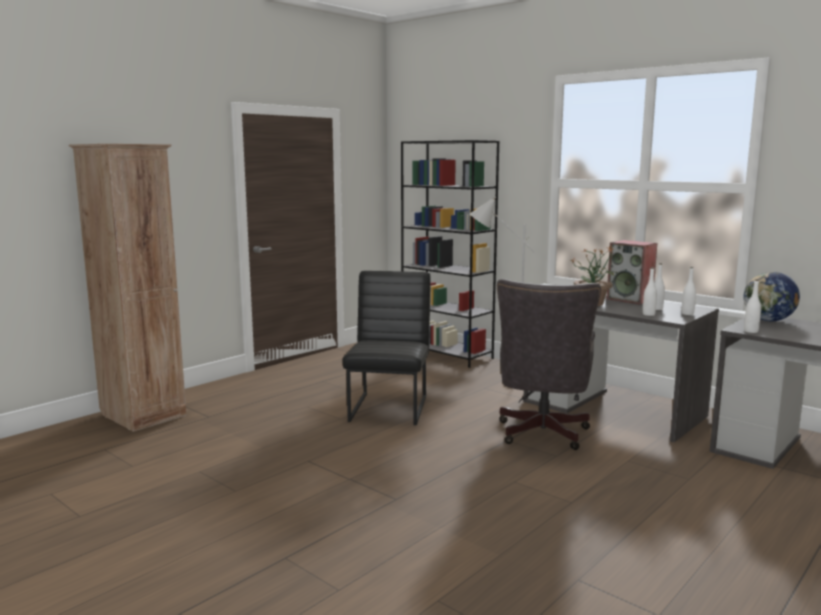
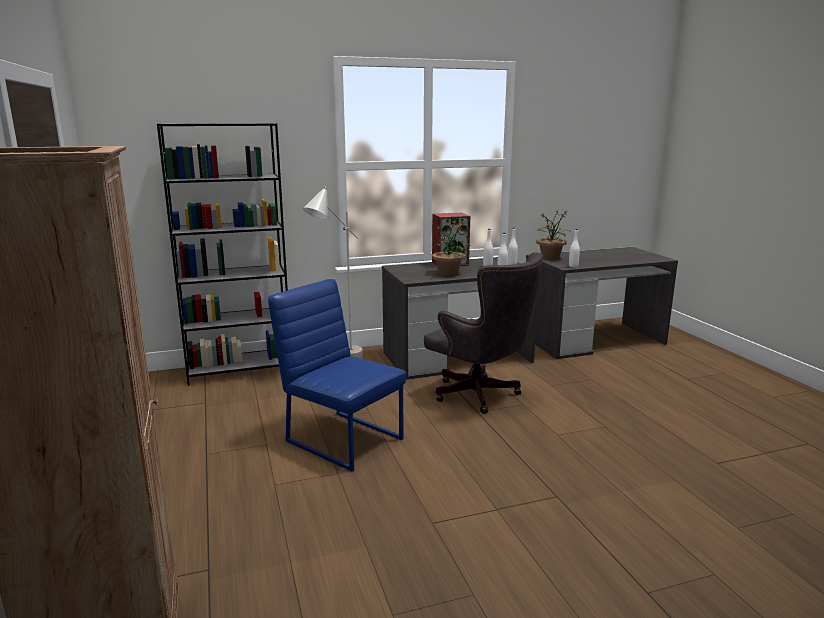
camera: 60 degrees left, 5 degrees up
black chair [343,271,431,425] -> blue chair [268,279,406,471]
globe [743,272,800,321] -> potted plant [536,210,571,260]

